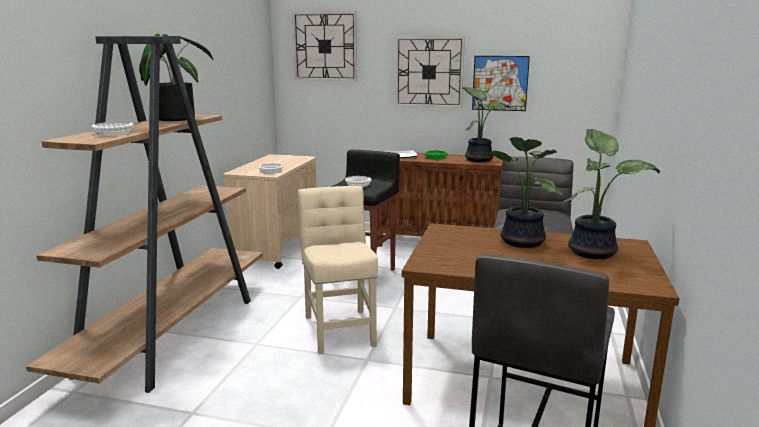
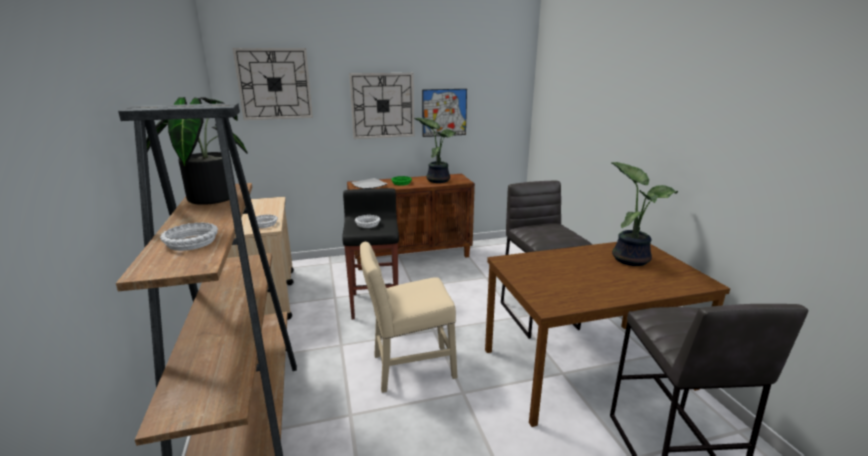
camera: 30 degrees left, 5 degrees up
beige chair [298,186,378,354] -> beige chair turned 60 degrees counterclockwise [360,242,458,393]
potted plant [480,137,563,248] -> none

